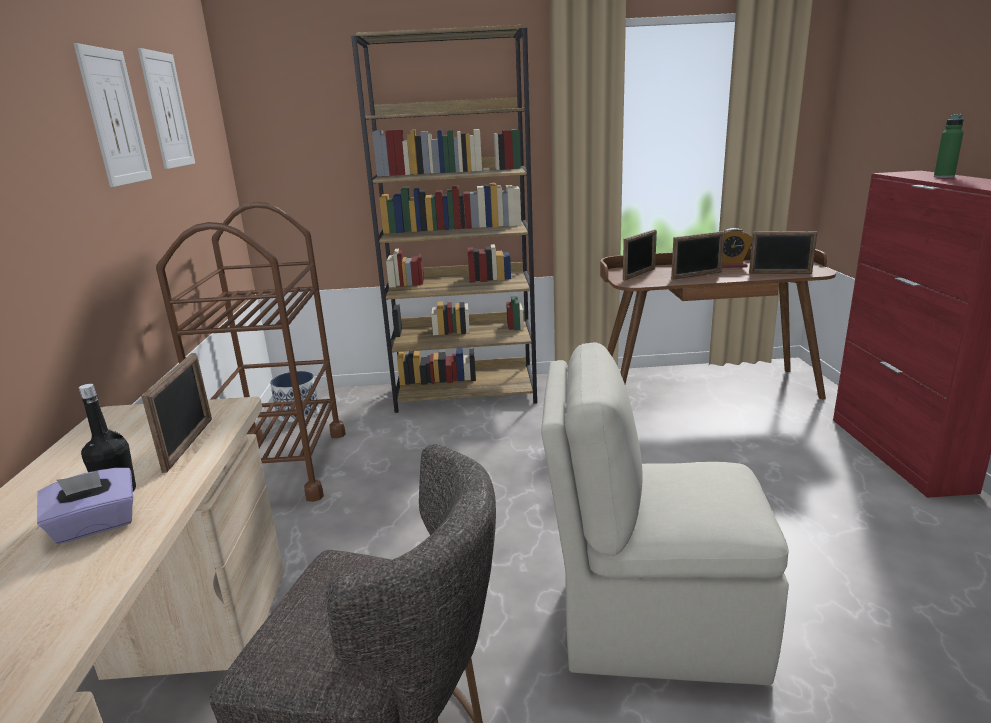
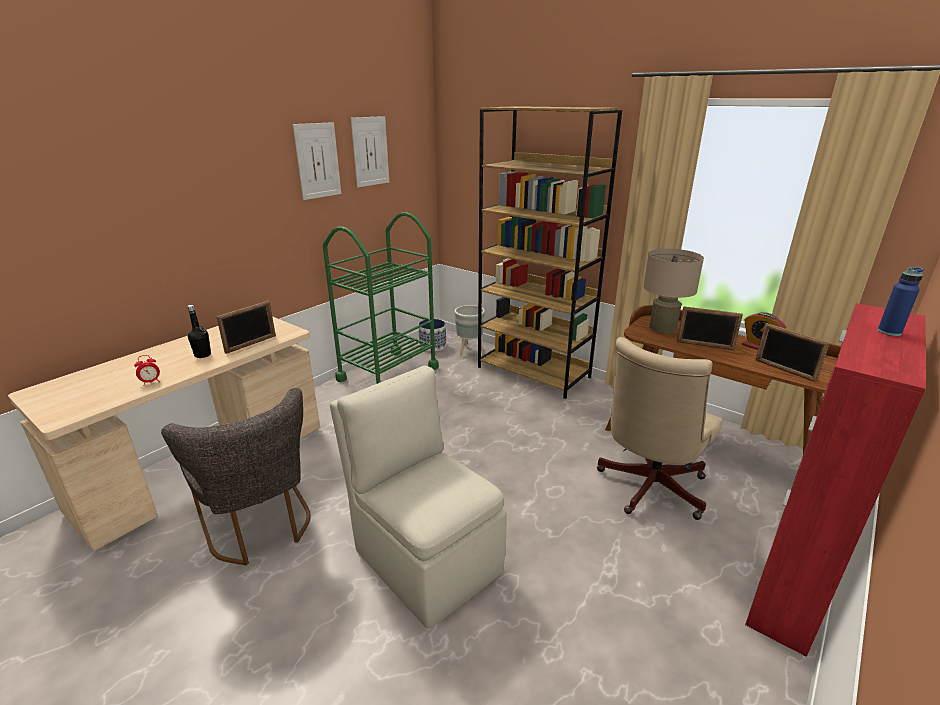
camera: 40 degrees right, 5 degrees up
purple tissue box [37,468,133,544] -> none
brown cart [156,202,346,502] -> green cart [323,212,439,384]
picture frame [623,229,657,281] -> beige table lamp [643,249,704,334]
green bottle [934,114,964,178] -> blue bottle [878,267,924,336]
none -> alarm clock [134,355,160,386]
none -> grey planter [455,305,485,356]
none -> beige office chair [597,337,723,520]

